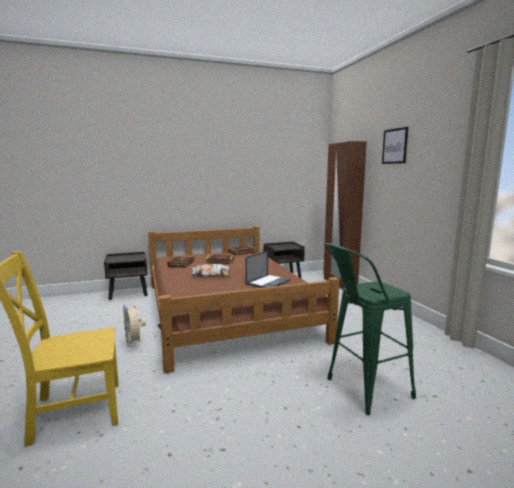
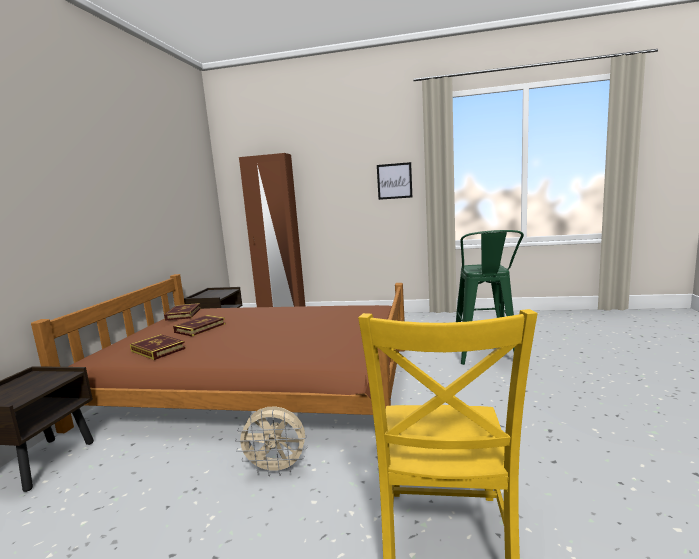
camera: 60 degrees left, 0 degrees up
pillow [191,264,230,276] -> none
laptop [245,251,291,288] -> none
picture [382,127,408,164] -> picture moved to [377,162,412,200]

